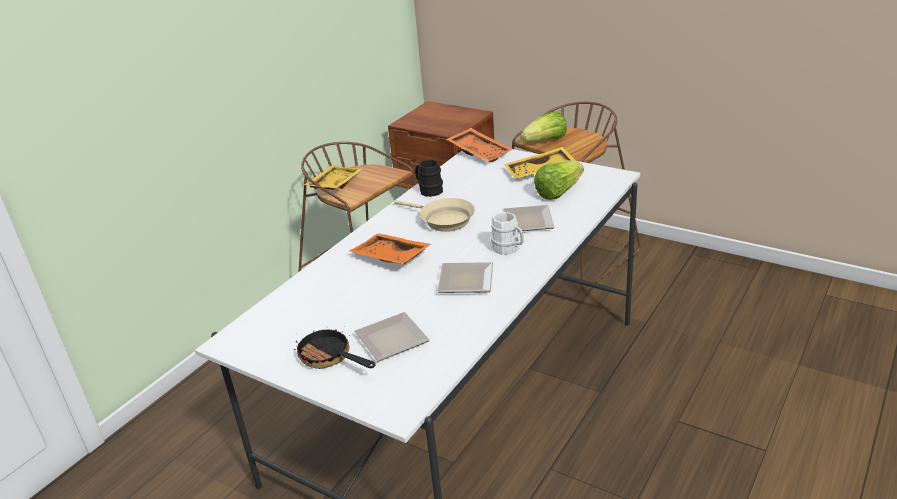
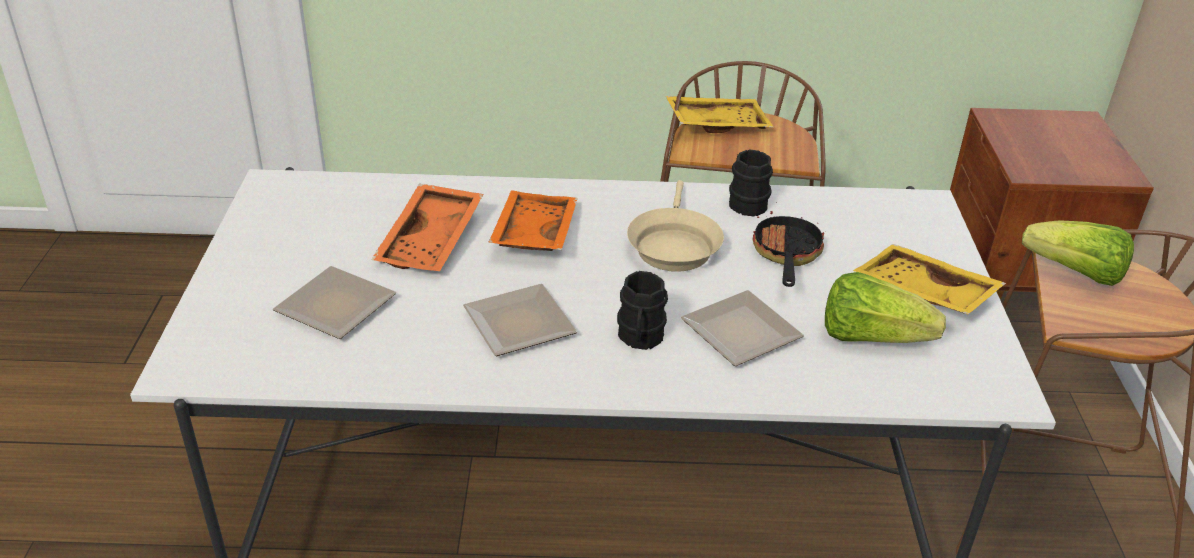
camera: 55 degrees right, 5 degrees up
frying pan [294,326,375,369] -> frying pan moved to [752,202,824,287]
orange tray [446,128,512,162] -> orange tray moved to [371,184,483,271]
white mug [491,212,524,255] -> black mug [617,271,668,350]

